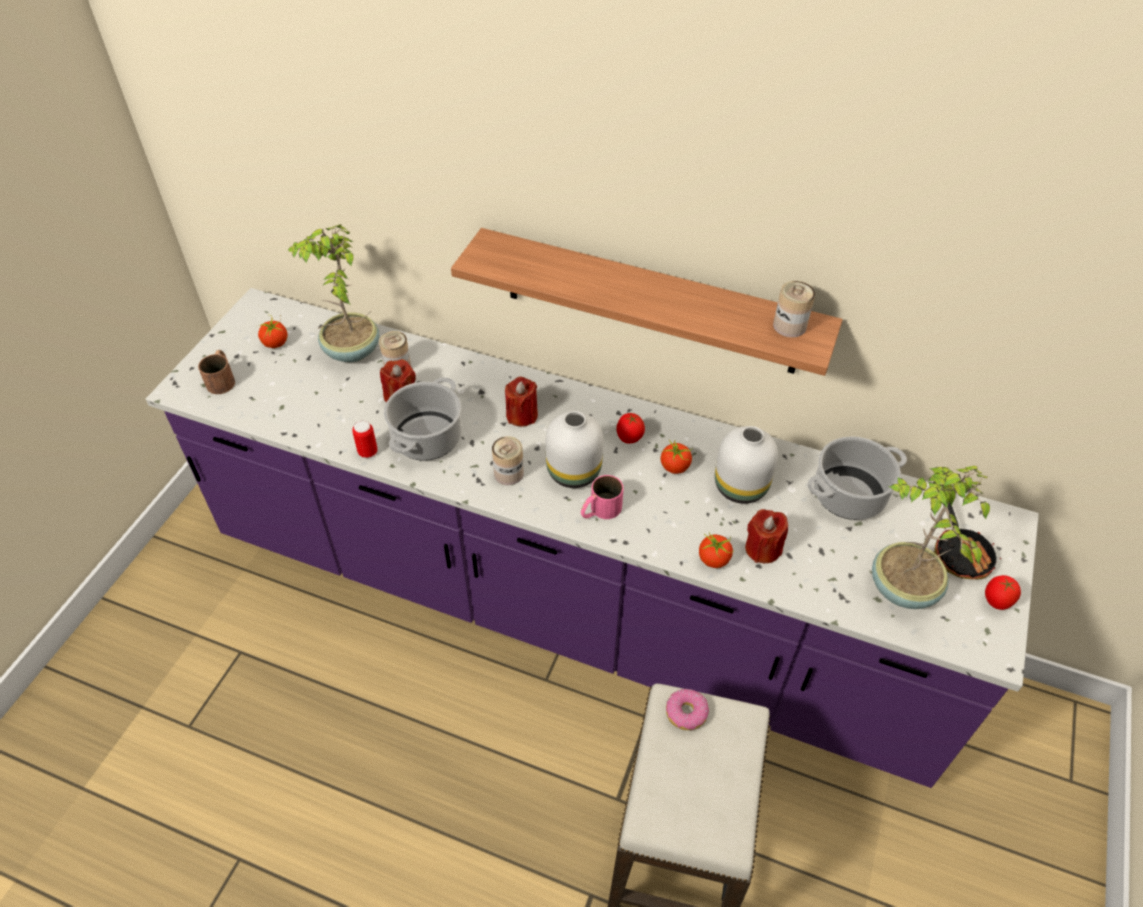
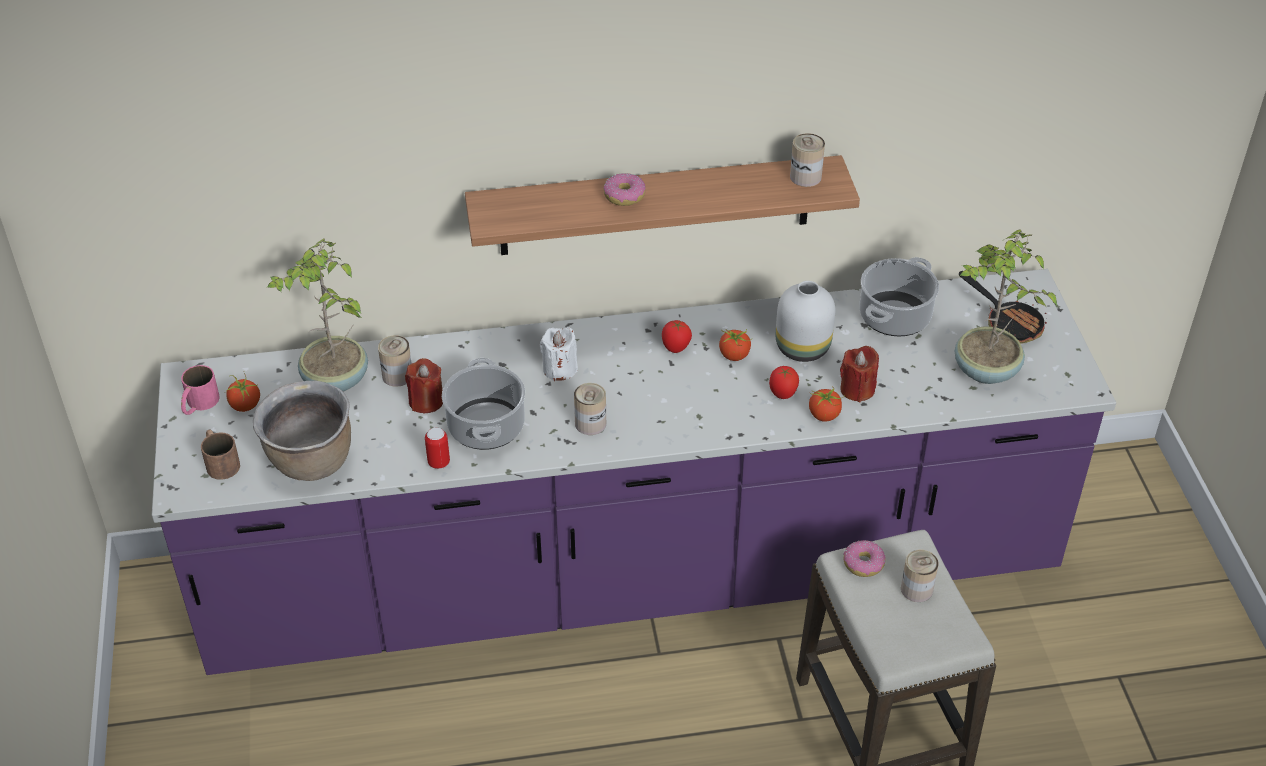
camera: 30 degrees left, 5 degrees down
red candle [505,377,538,427] -> white candle [540,327,578,381]
white vase [546,411,603,488] -> none
pink mug [581,475,623,519] -> pink mug moved to [181,365,220,415]
tomato [985,575,1021,610] -> tomato moved to [769,366,799,399]
none -> brown cooking pot [253,380,351,481]
none -> donut [604,173,646,206]
none -> can [901,550,939,602]

